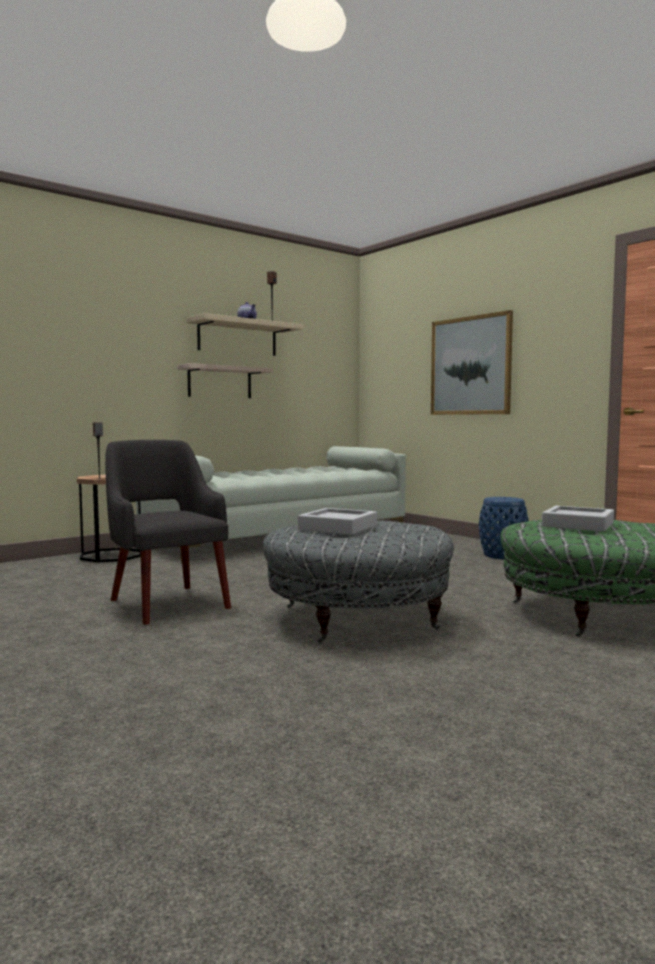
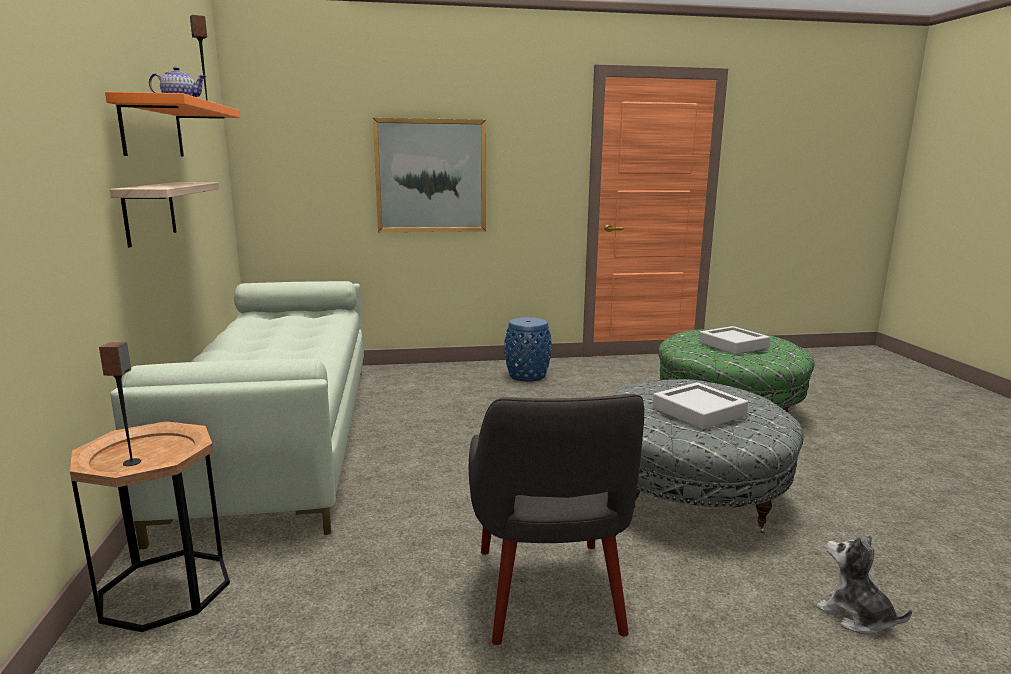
camera: 60 degrees left, 10 degrees up
grey armchair [105,440,231,625] -> grey armchair turned 90 degrees counterclockwise [469,393,644,645]
beige shelf [187,313,303,356] -> orange shelf [105,92,240,156]
none -> plush toy [816,535,912,635]

